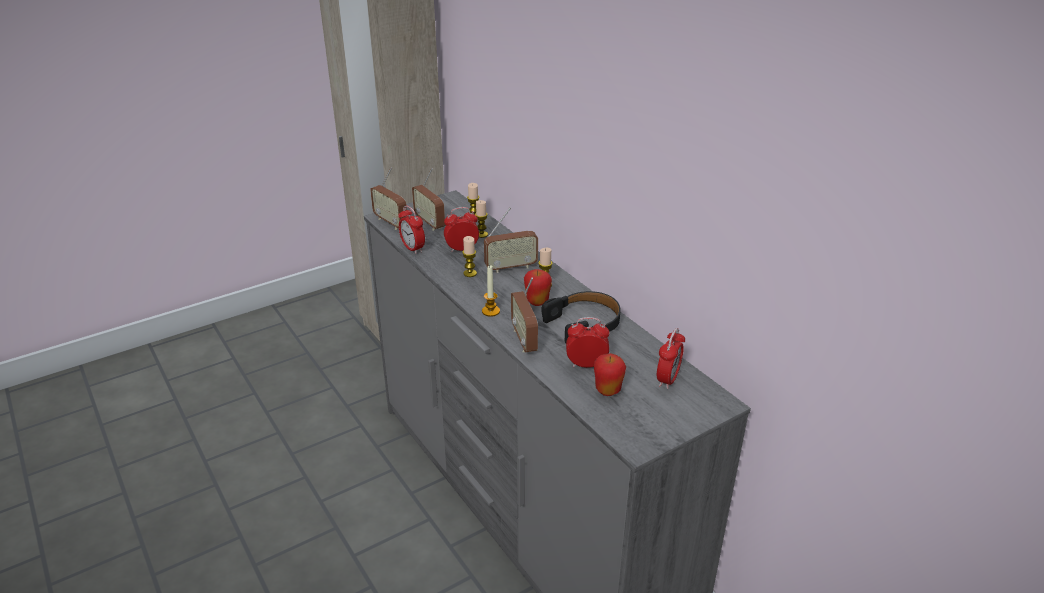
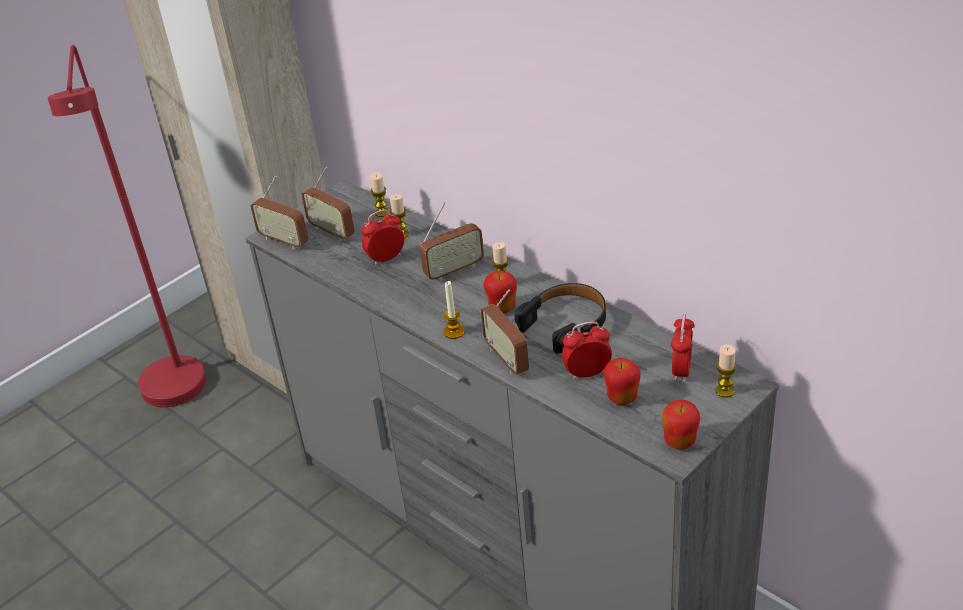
camera: 10 degrees left, 5 degrees up
alarm clock [398,205,425,254] -> none
candle [462,236,477,277] -> candle moved to [715,344,737,398]
none -> red floor lamp [48,45,207,408]
none -> apple [662,399,700,450]

